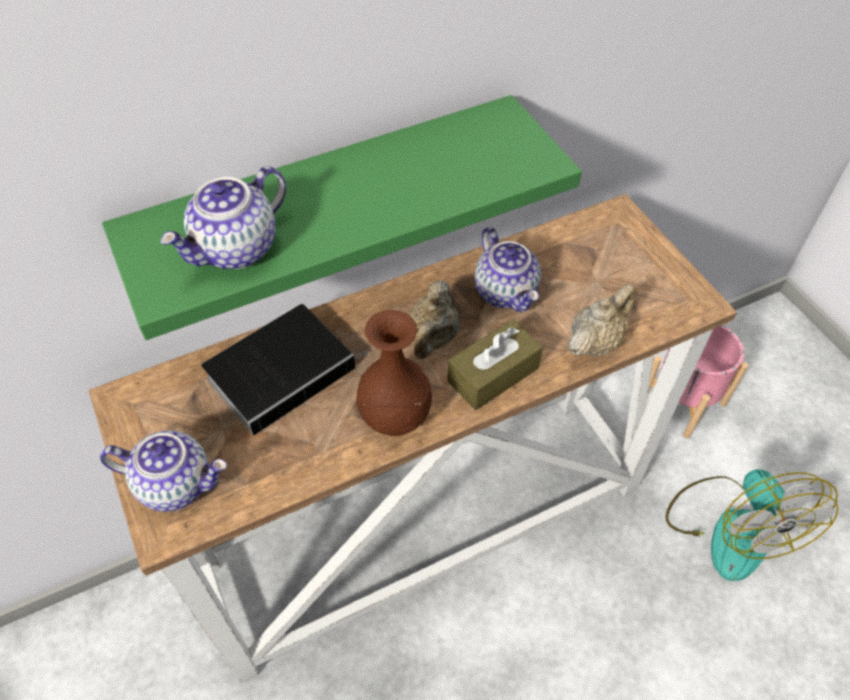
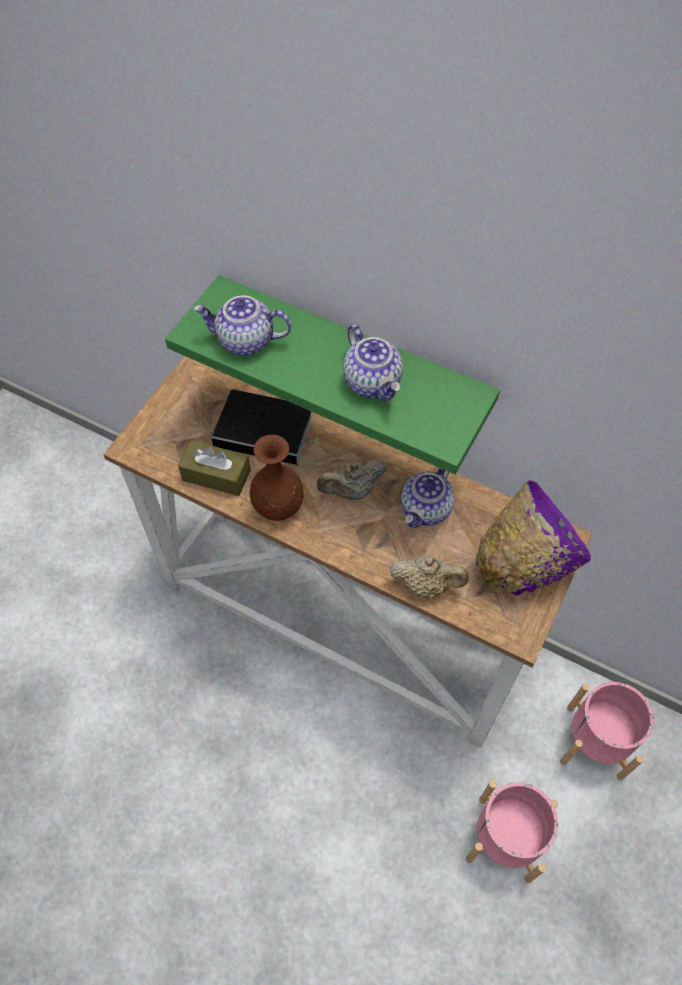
camera: 55 degrees right, 5 degrees up
teapot [100,430,227,512] -> teapot moved to [343,324,403,401]
brown tissue box [447,319,543,410] -> brown tissue box moved to [178,440,251,496]
fan [665,469,838,581] -> pink planter [466,780,558,883]
none -> purple bowl [476,480,591,596]

